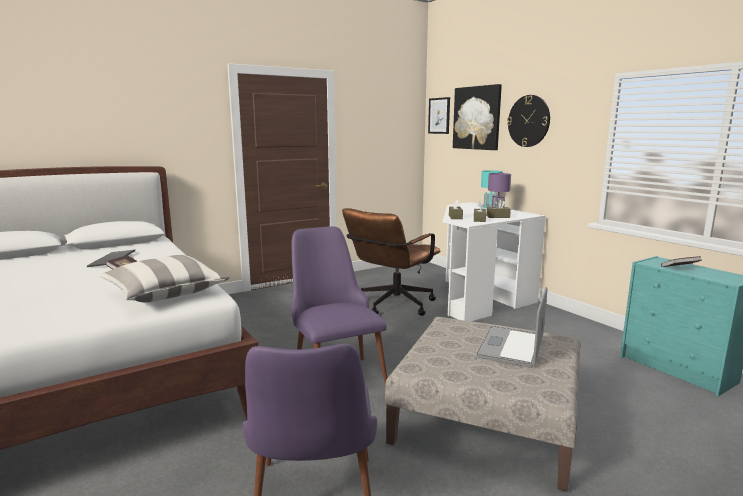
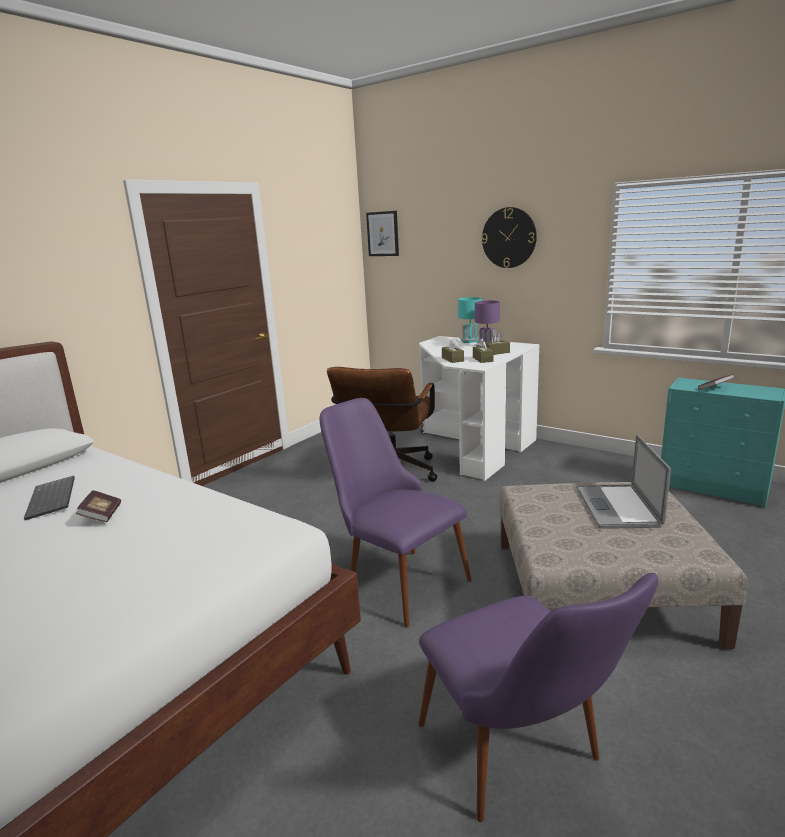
camera: 20 degrees left, 5 degrees up
pillow [99,255,230,303] -> none
picture [453,84,502,150] -> none

